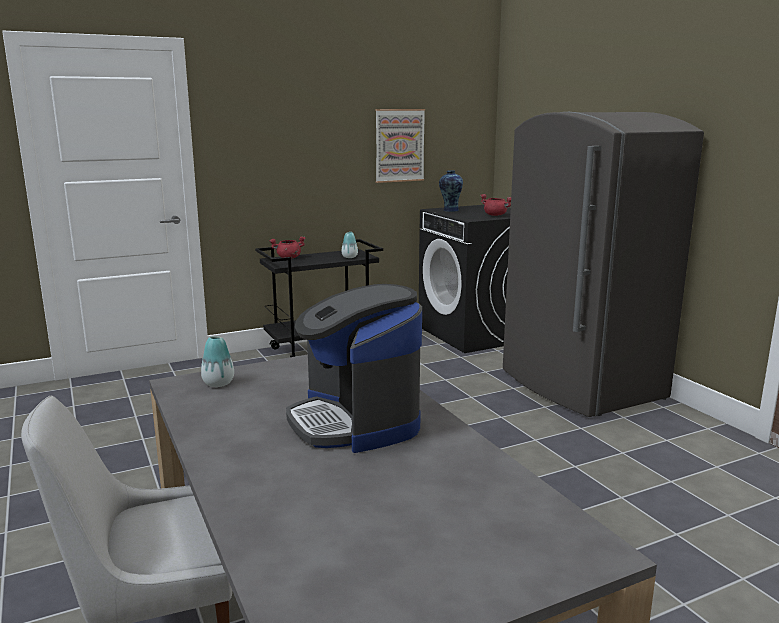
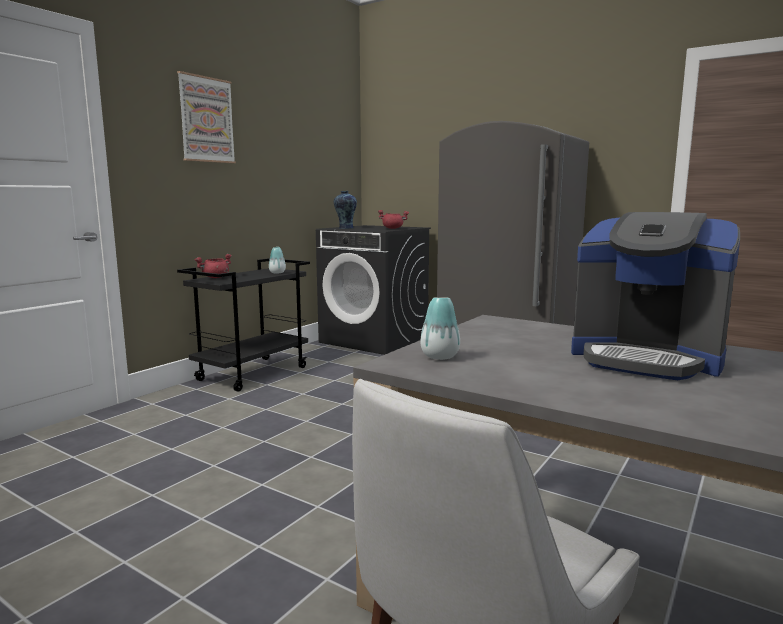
camera: 30 degrees left, 5 degrees down
picture [375,109,425,183] -> picture moved to [177,71,236,163]

